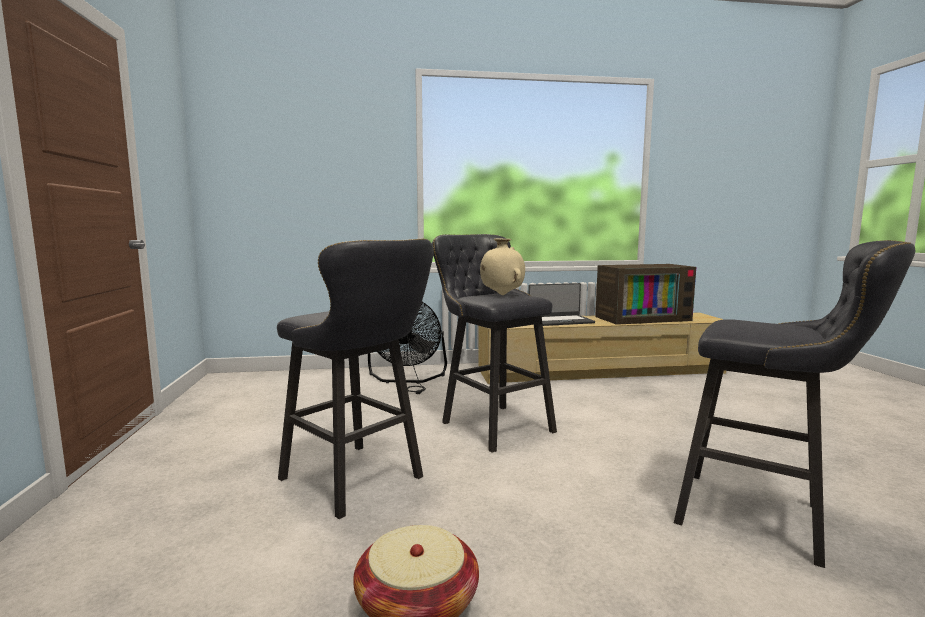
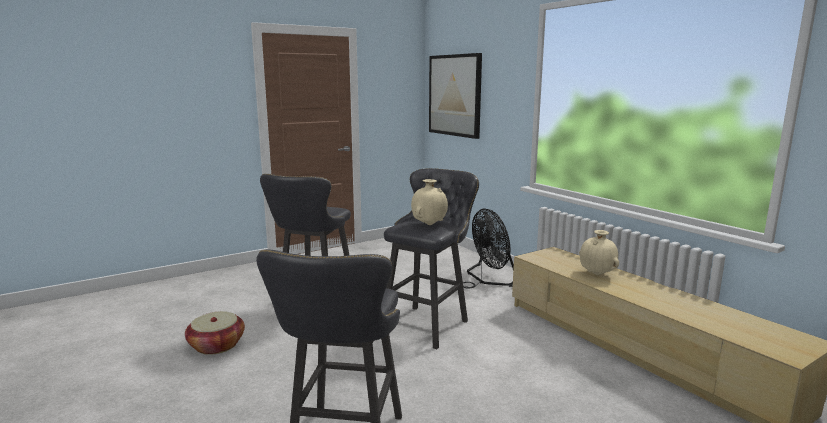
camera: 65 degrees right, 5 degrees up
laptop [528,283,595,326] -> beige vase [579,230,619,275]
television [595,264,696,325] -> none
none -> picture [429,53,482,139]

